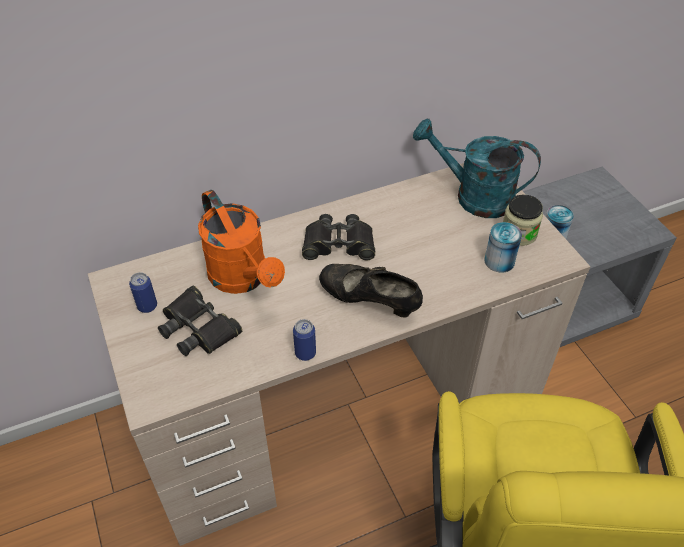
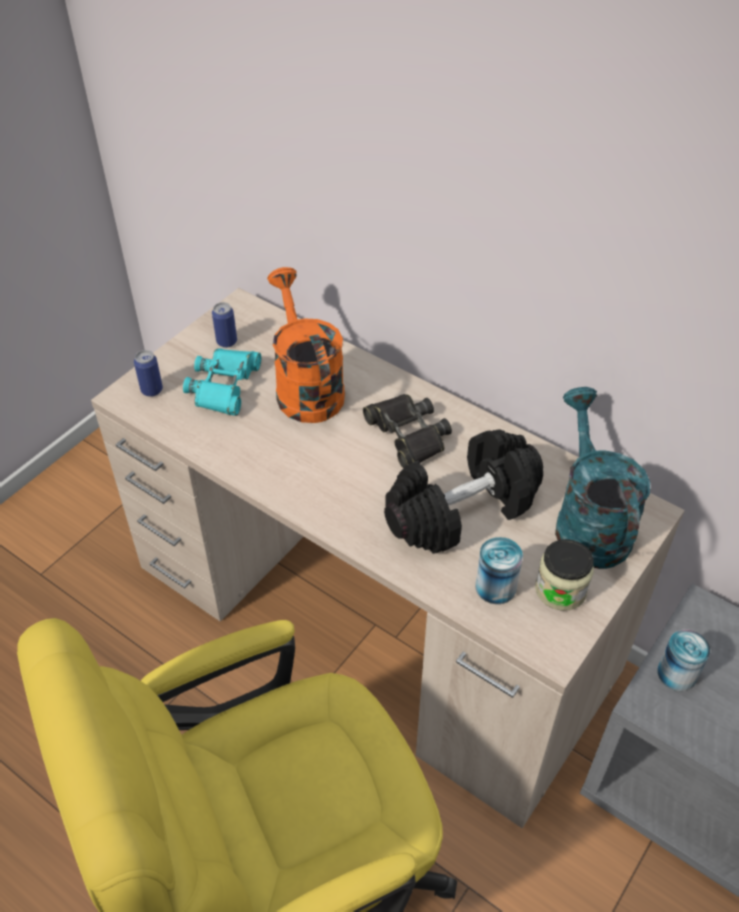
camera: 60 degrees right, 0 degrees up
black binoculars [158,286,242,356] -> turquoise binoculars [183,348,261,416]
orange watering can [198,190,285,294] -> orange watering can turned 135 degrees clockwise [267,267,345,423]
can [293,319,316,361] -> can moved to [134,350,163,397]
black shoe [319,264,423,318] -> none
none -> black dumbbell [384,430,543,554]

